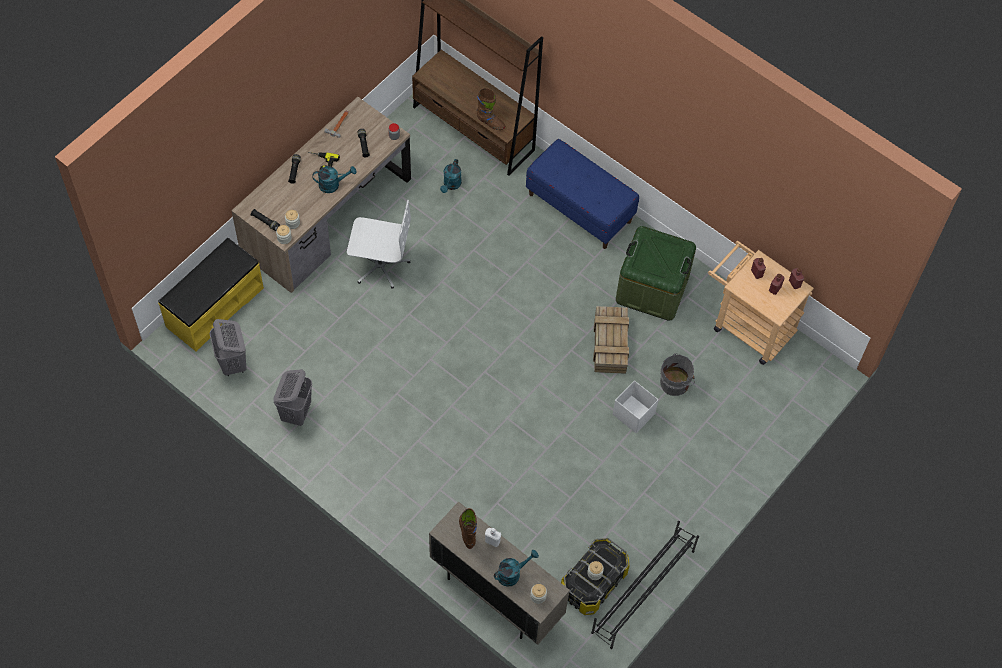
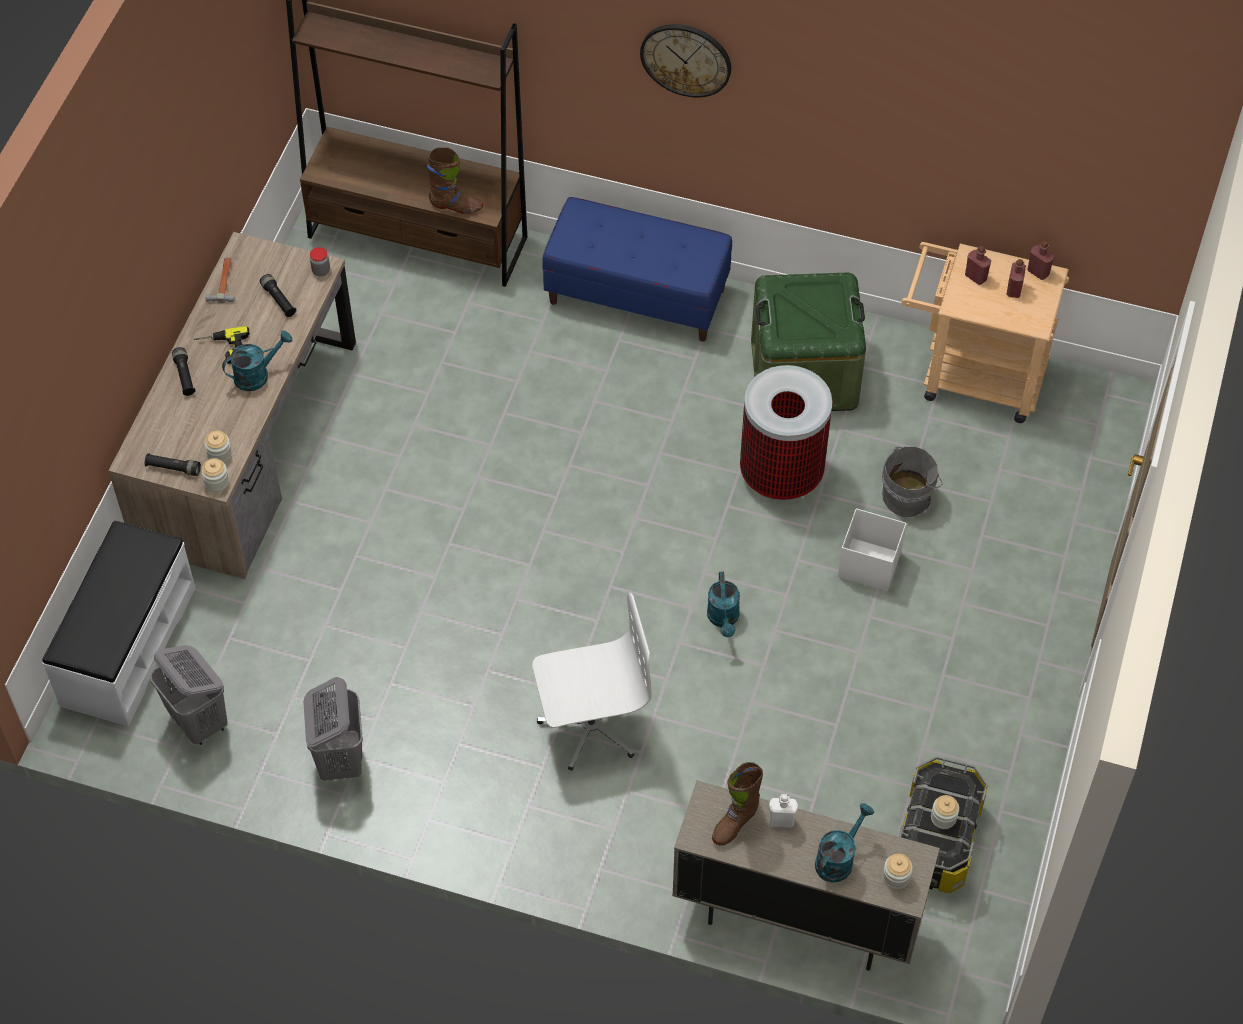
camera: 20 degrees left, 5 degrees down
yellow bench [158,238,264,351] -> white bench [42,521,196,726]
white office chair [347,199,411,289] -> white office chair moved to [532,593,652,771]
turquoise watering can [440,159,462,193] -> turquoise watering can moved to [707,572,740,637]
brown boot [459,508,477,549] -> brown boot turned 105 degrees counterclockwise [712,762,763,846]
black shoe rack [591,521,699,649] -> none
crate [593,306,629,374] -> trash can [740,365,832,502]
none -> wall clock [640,24,731,97]

